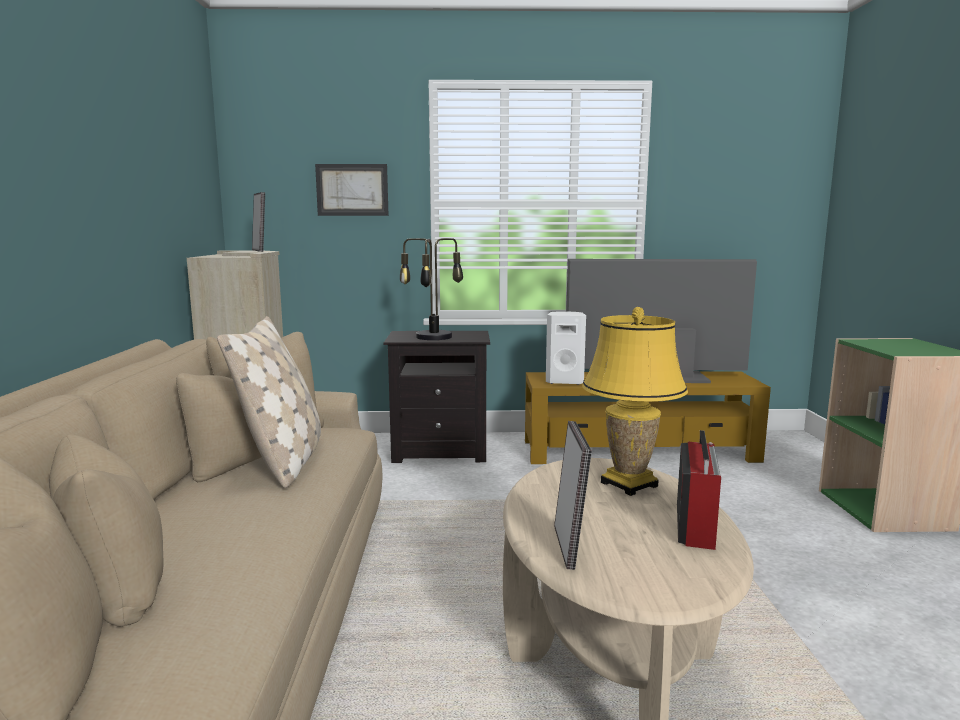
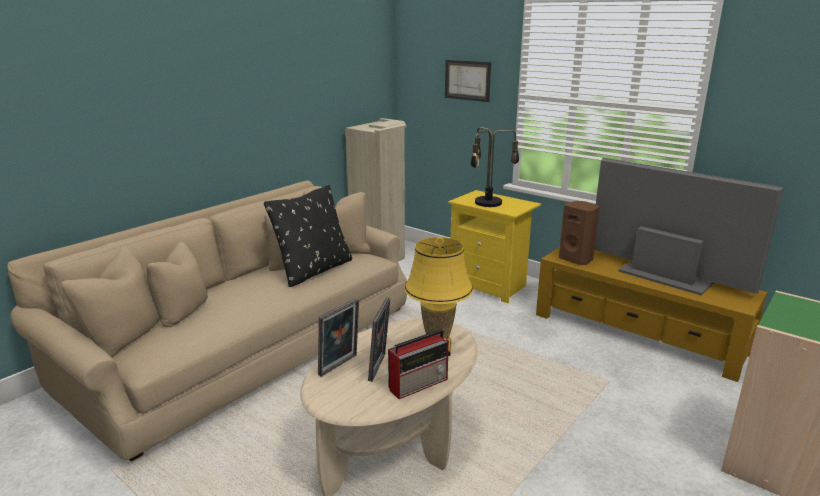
camera: 40 degrees right, 10 degrees up
beige pillow [217,316,321,488] -> black pillow [264,185,352,287]
picture frame [252,192,265,252] -> picture frame moved to [368,297,390,382]
black nightstand [384,331,490,463] -> yellow nightstand [448,190,541,303]
white speaker [546,311,586,385] -> brown speaker [559,201,600,265]

